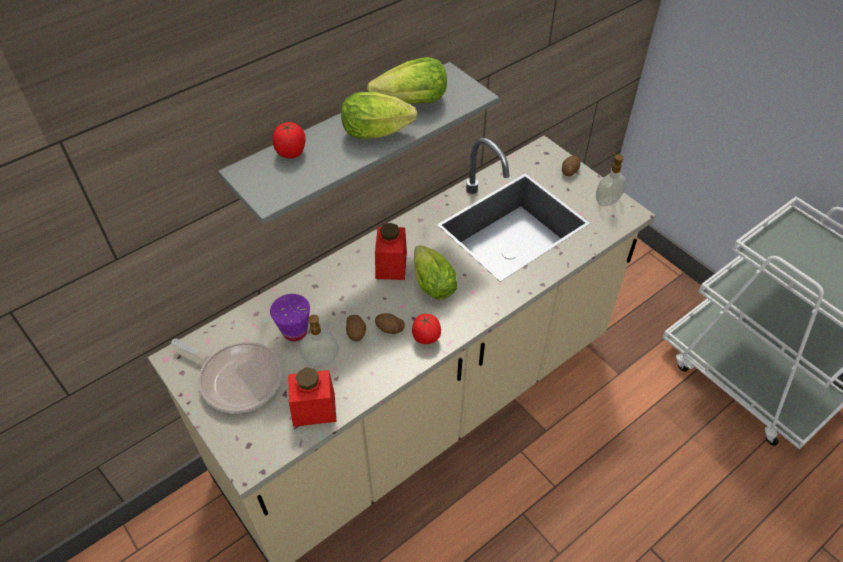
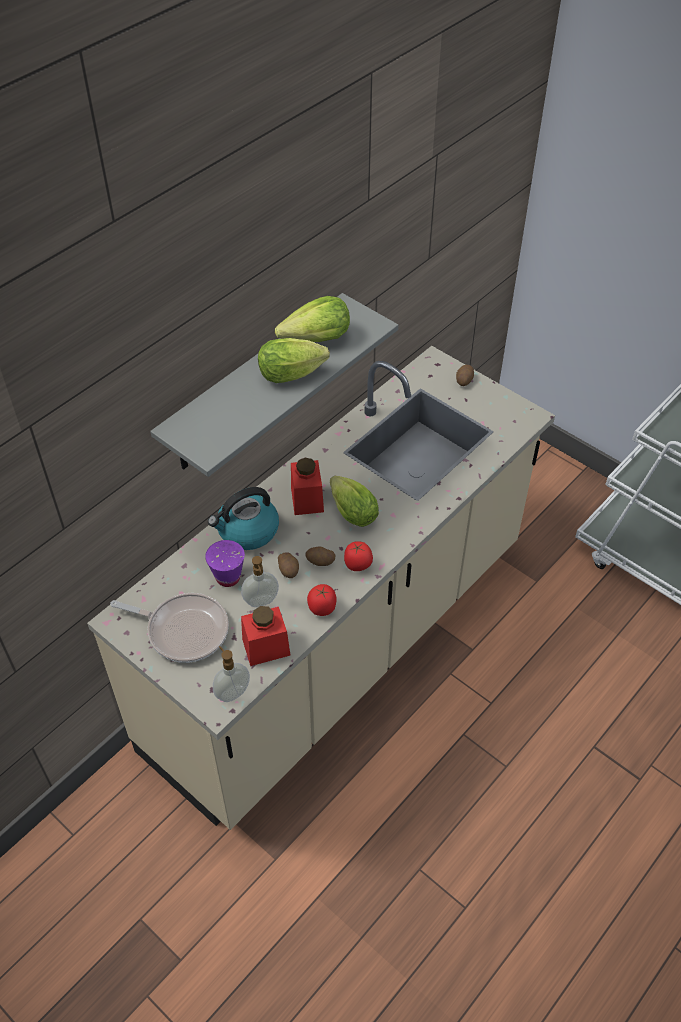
camera: 10 degrees left, 0 degrees up
tomato [273,122,306,159] -> tomato moved to [307,584,337,616]
soap dispenser [596,152,626,206] -> soap dispenser moved to [213,646,250,702]
none -> kettle [208,487,279,550]

